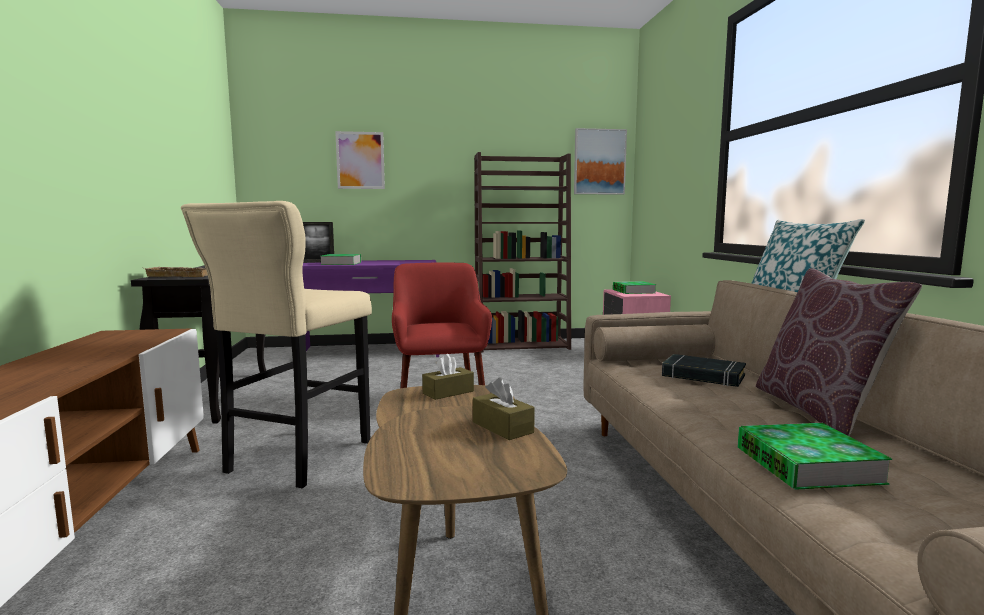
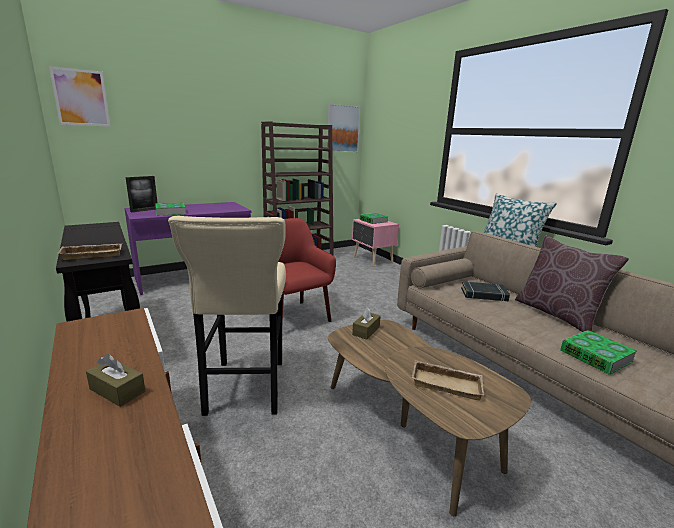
camera: 25 degrees left, 10 degrees up
picture [335,131,385,189] -> picture moved to [49,66,110,127]
brown tissue box [473,378,535,440] -> brown tissue box moved to [86,354,145,407]
none -> beige tray [412,360,484,401]

